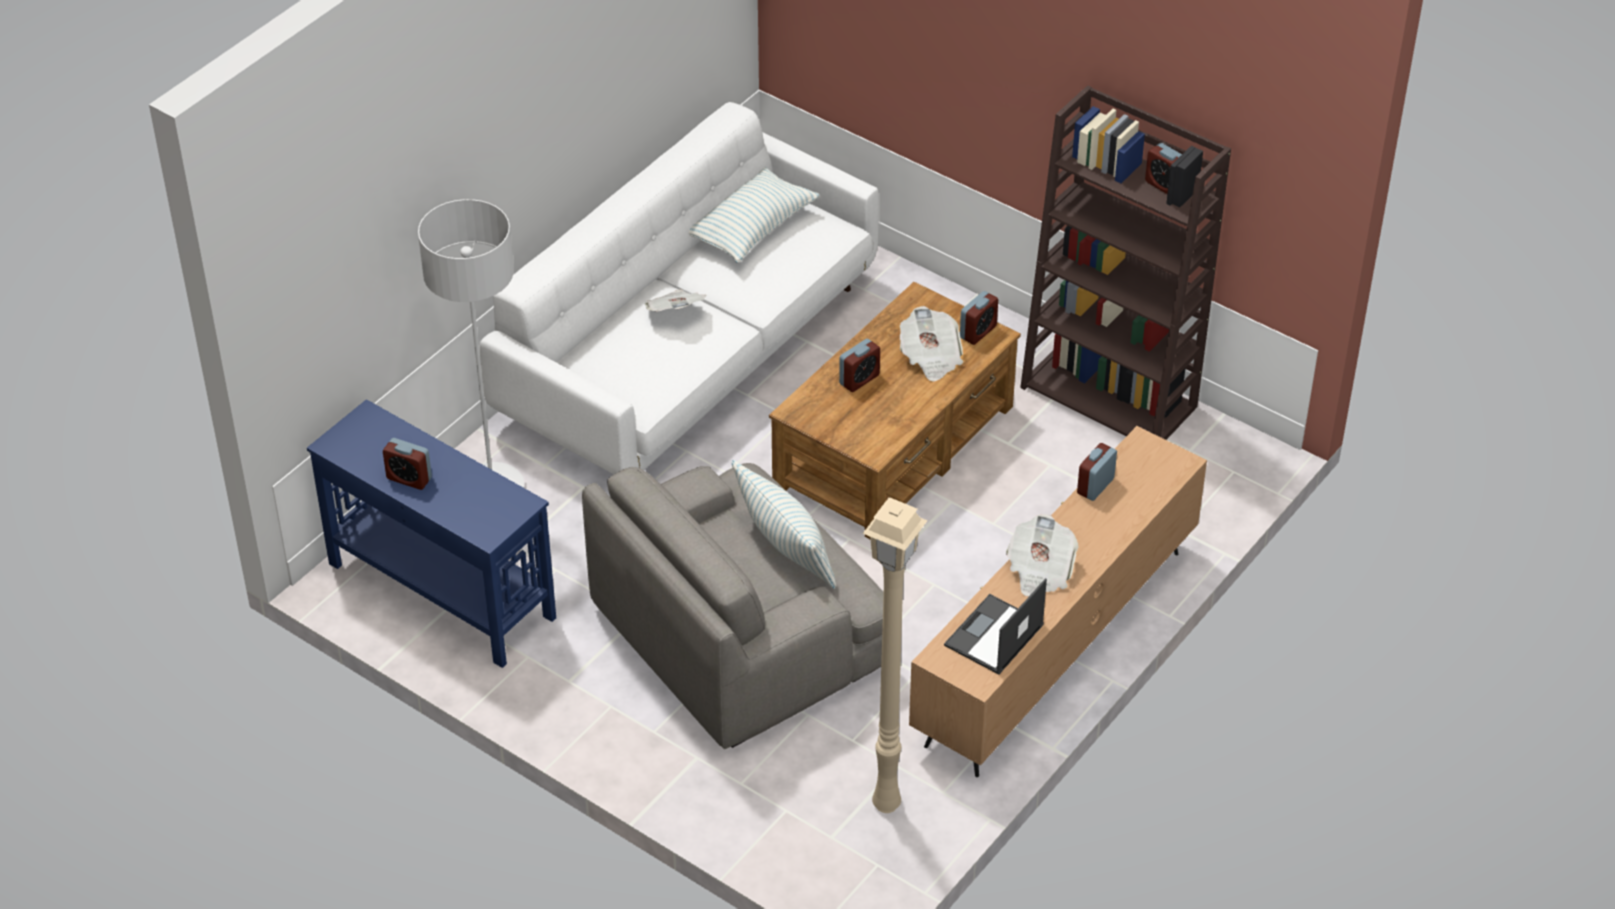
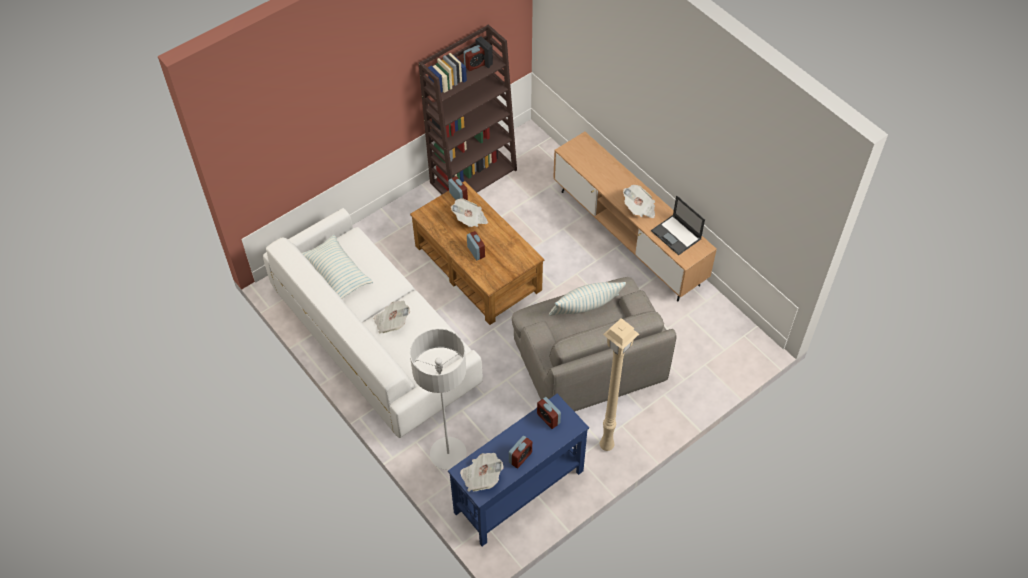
camera: 75 degrees left, 10 degrees up
beige floor lamp [863,497,928,813] -> beige floor lamp moved to [600,318,639,451]
alarm clock [1077,443,1117,501] -> alarm clock moved to [537,397,561,429]
none -> newspaper [460,453,504,492]

